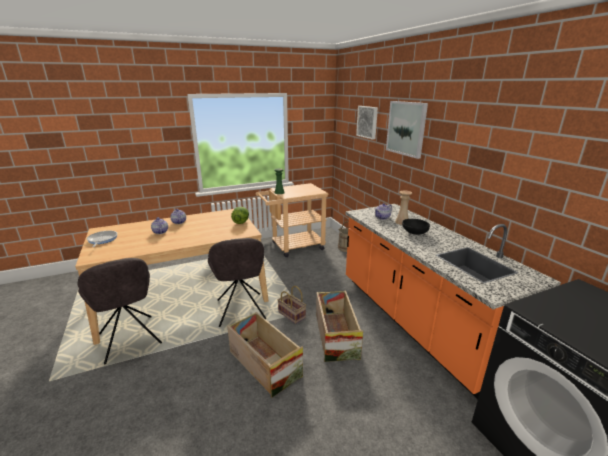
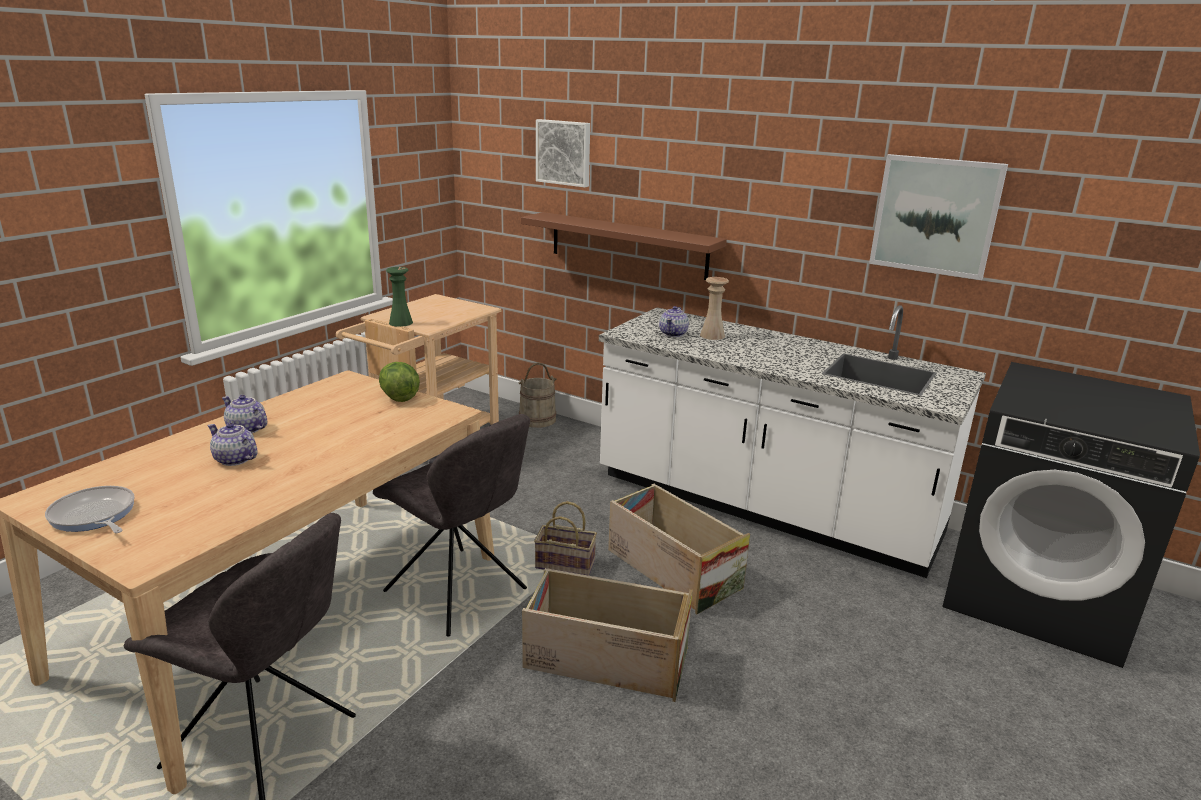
camera: 35 degrees left, 0 degrees up
orange counter [345,204,561,399] -> white counter [599,305,986,578]
picture [386,101,428,159] -> picture moved to [869,154,1008,280]
black bowl [402,219,430,235] -> none
none -> brown shelf [521,212,727,280]

